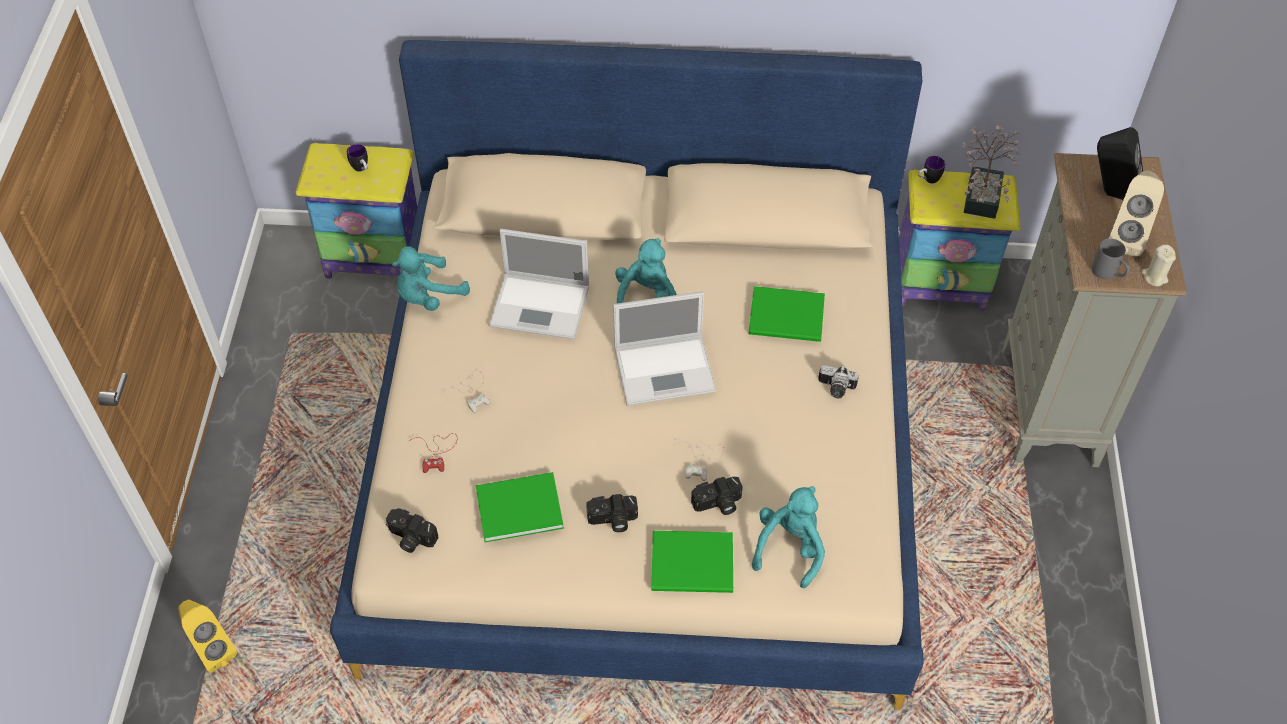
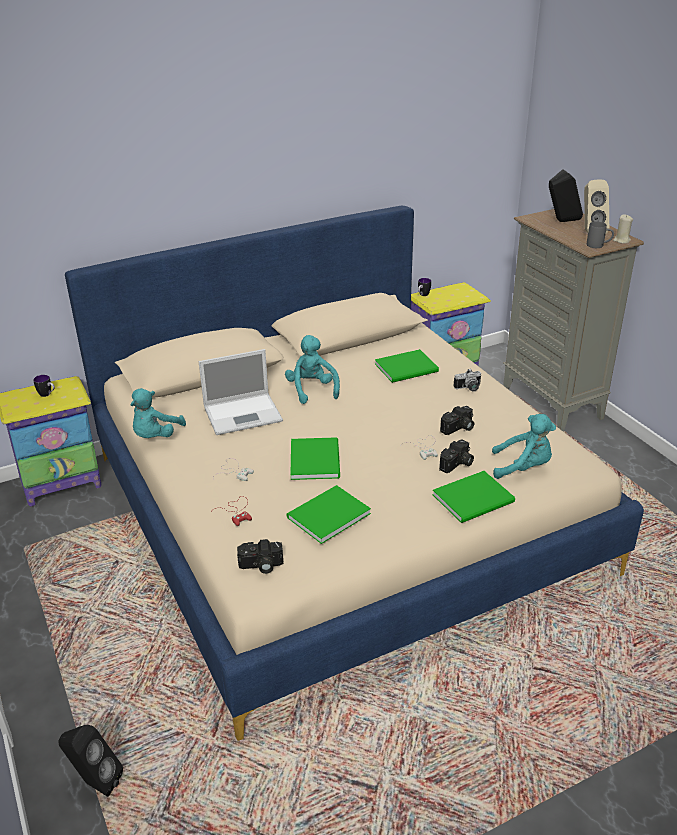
camera: 30 degrees left, 20 degrees down
yellow speaker [178,600,237,672] -> black speaker [58,725,123,797]
camera [586,494,638,532] -> camera moved to [440,406,474,435]
laptop [613,291,716,406] -> none
turquoise plush toy [752,486,825,589] -> turquoise plush toy turned 105 degrees clockwise [492,414,556,479]
potted plant [962,126,1021,219] -> none
none -> green book [290,437,340,480]

